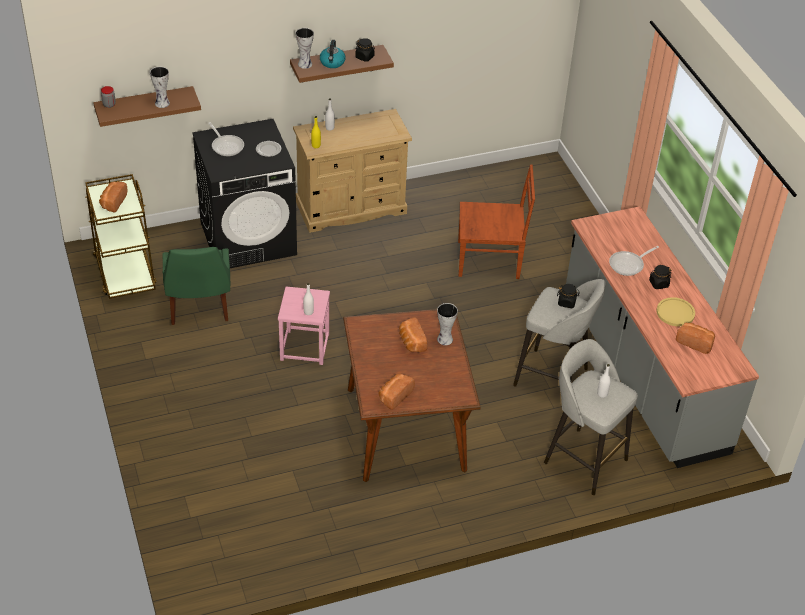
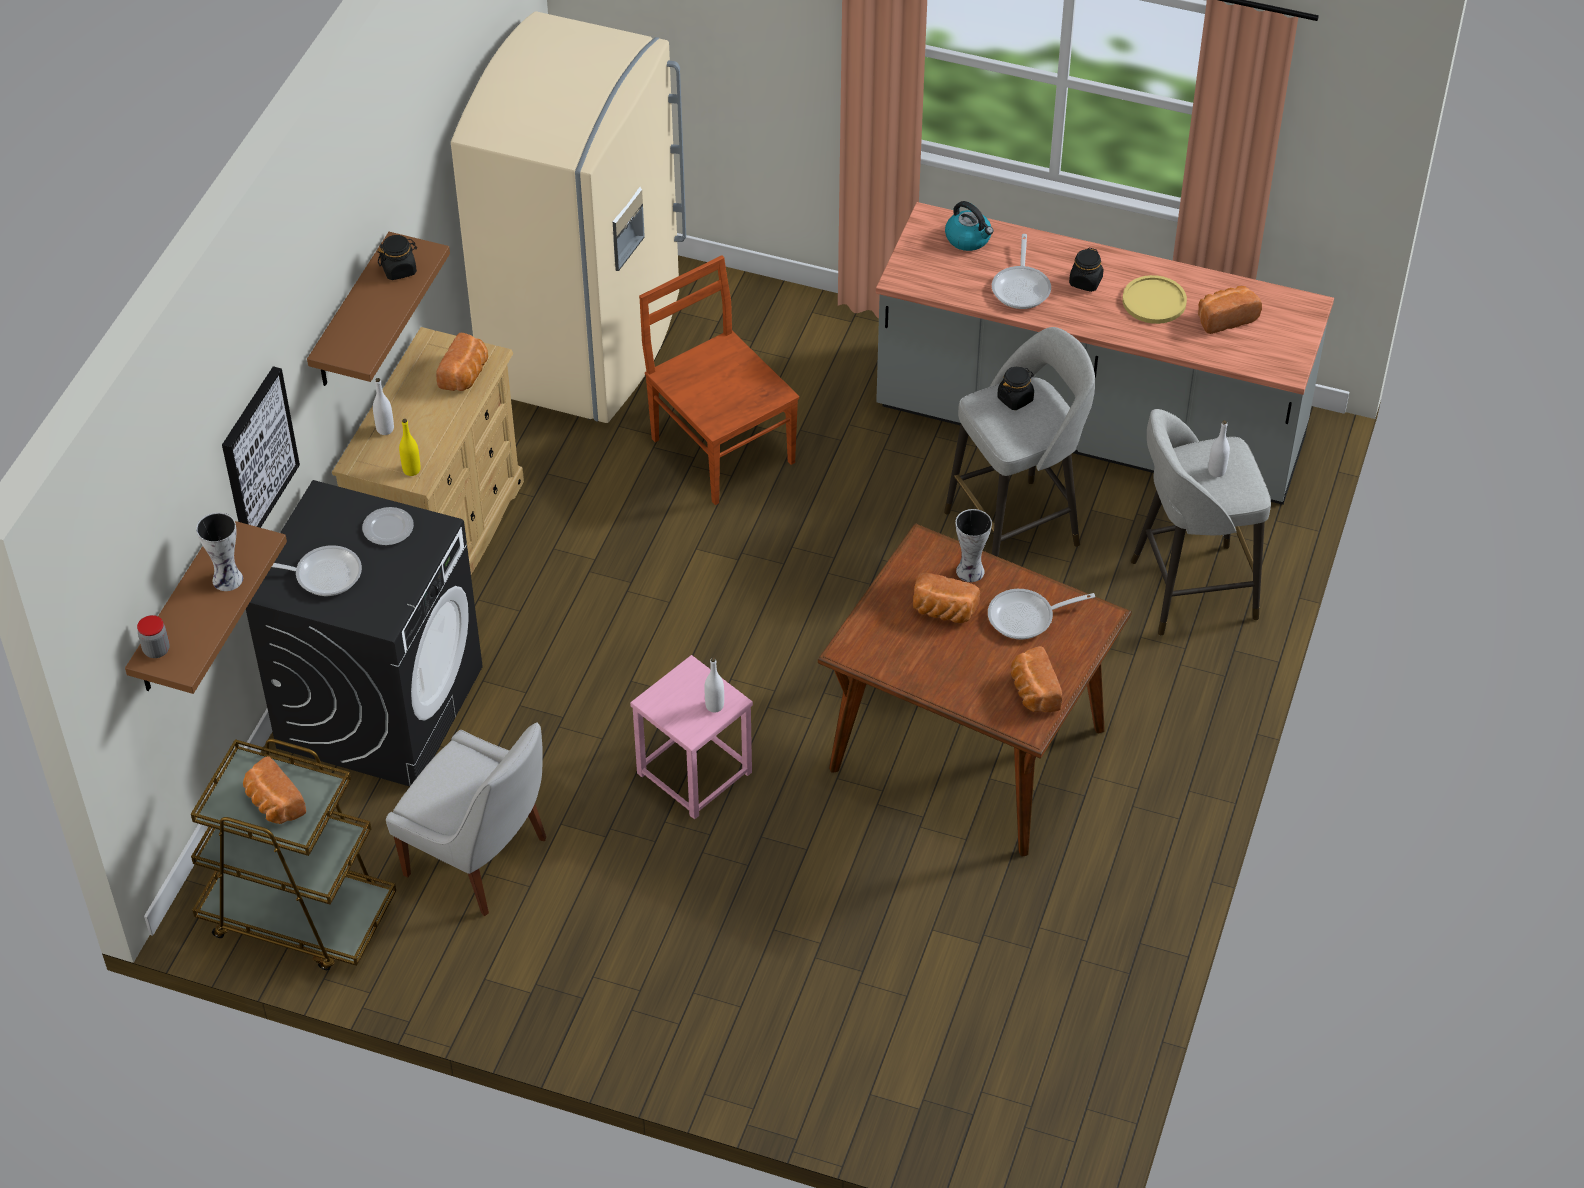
camera: 50 degrees left, 5 degrees up
green chair [162,247,230,325] -> white chair [386,722,546,916]
vase [295,28,314,69] -> none
kettle [320,40,346,68] -> kettle moved to [945,201,994,251]
brown chair [458,164,535,279] -> brown chair turned 75 degrees counterclockwise [639,255,799,505]
none -> picture [222,366,300,528]
none -> bread [436,333,488,391]
none -> beige fridge [451,11,687,423]
none -> frying pan [988,589,1095,640]

